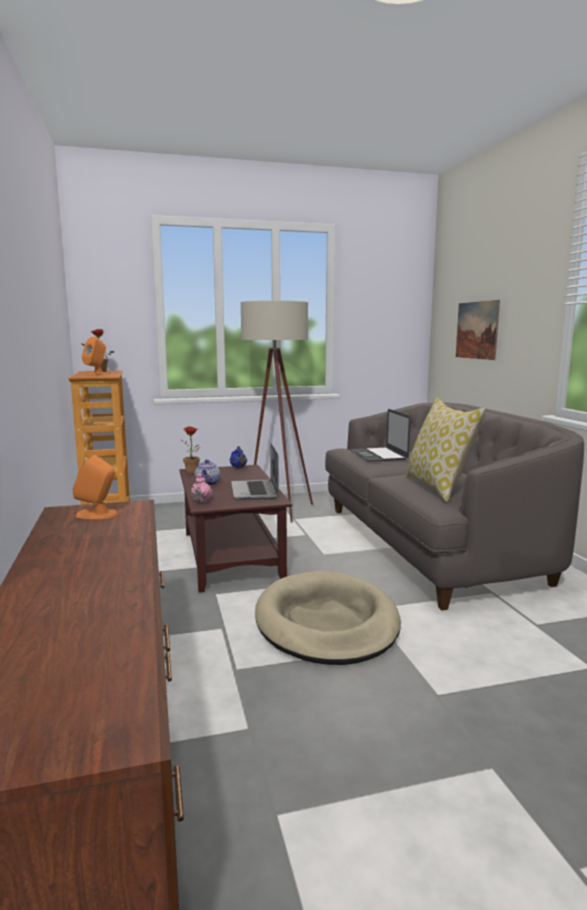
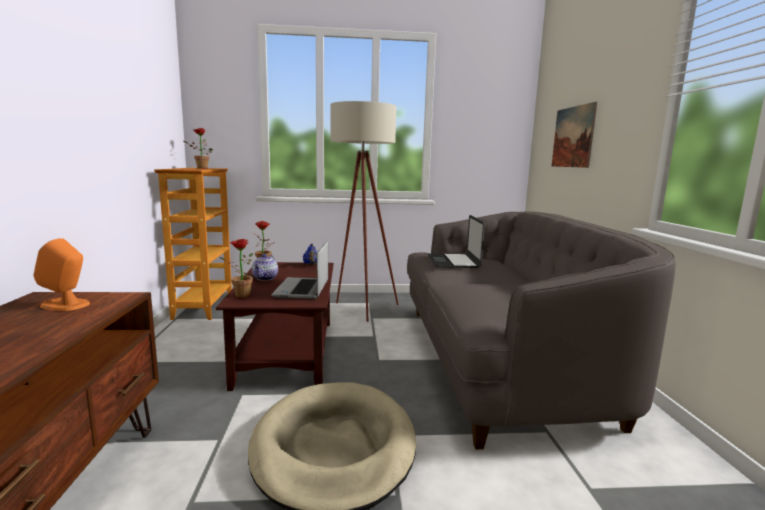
camera: 10 degrees right, 0 degrees up
orange speaker [82,336,108,375] -> none
pink teapot [190,474,212,502] -> potted plant [219,239,253,298]
pillow [406,397,485,502] -> none

